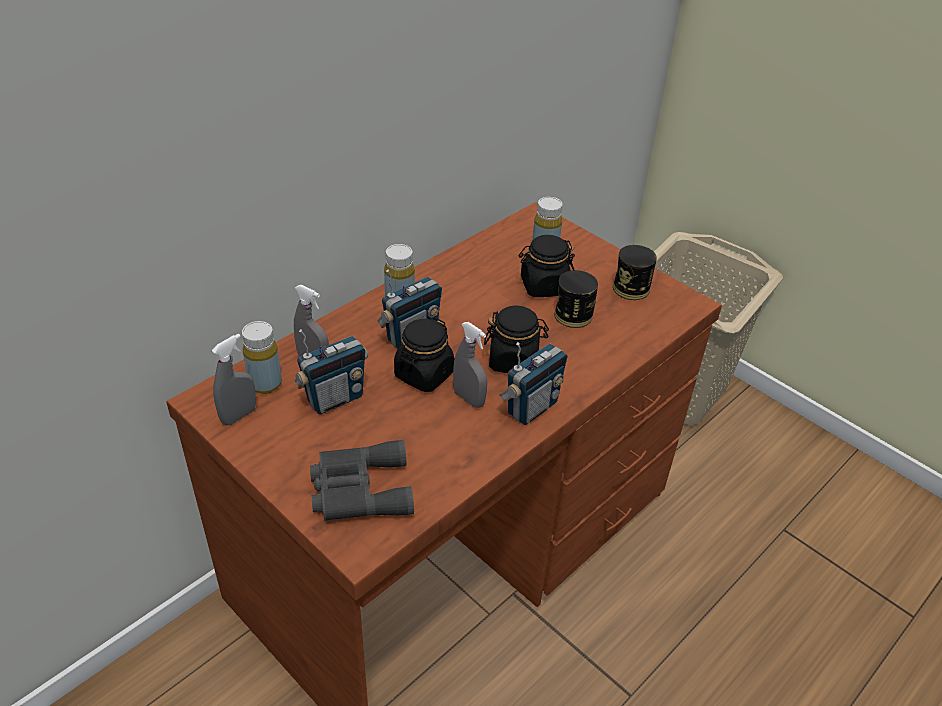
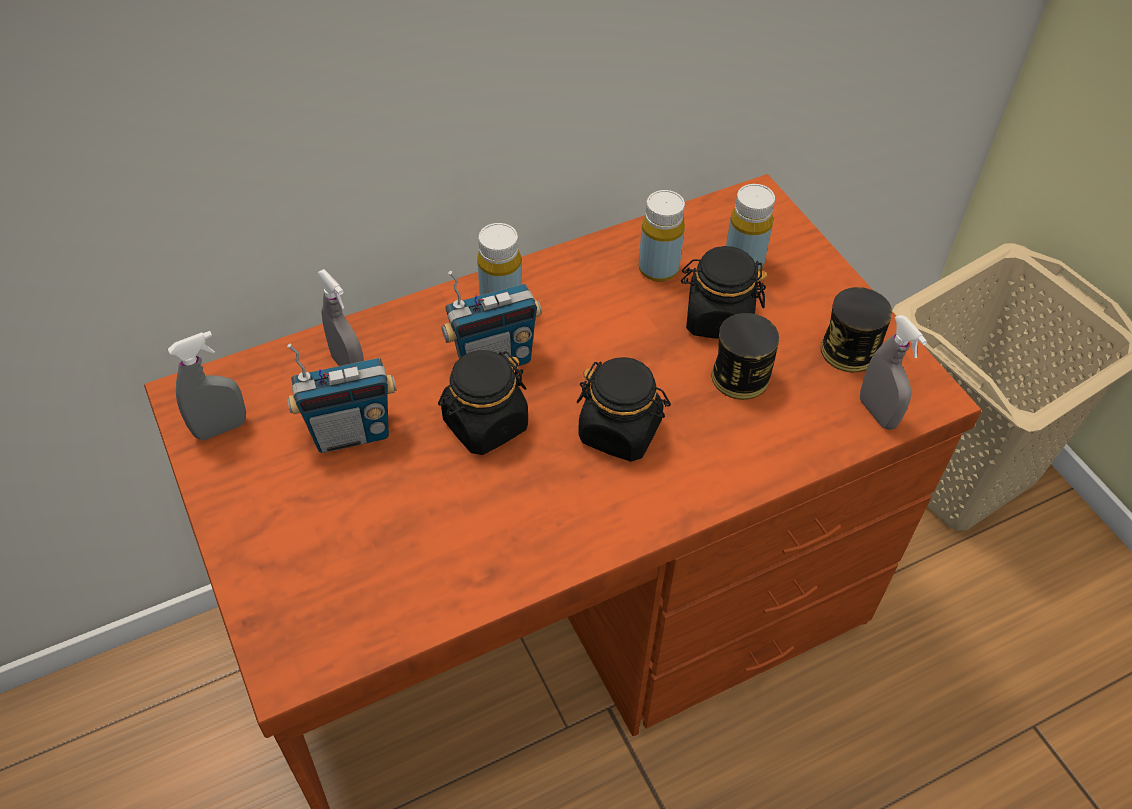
camera: 20 degrees right, 10 degrees up
yellow bottle [242,321,282,394] -> yellow bottle moved to [639,190,685,282]
grey binoculars [310,440,414,521] -> none
grey spray bottle [453,322,487,408] -> grey spray bottle moved to [860,315,927,430]
radio [499,342,568,425] -> none

